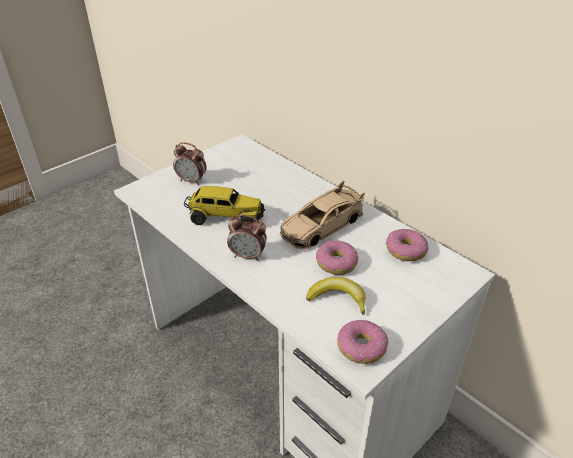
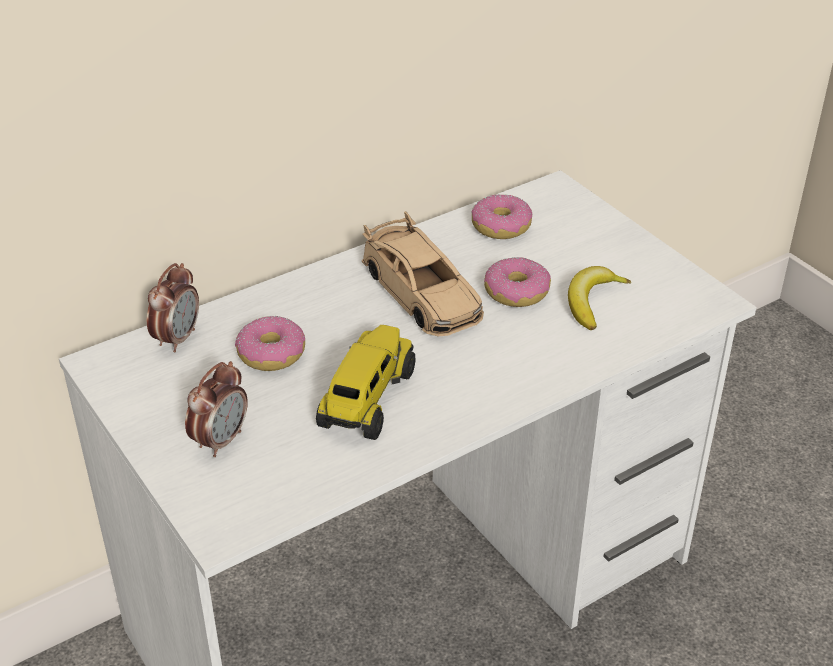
camera: 80 degrees left, 0 degrees up
alarm clock [227,215,267,261] -> alarm clock moved to [147,263,199,352]
donut [337,320,388,364] -> donut moved to [235,316,305,371]

